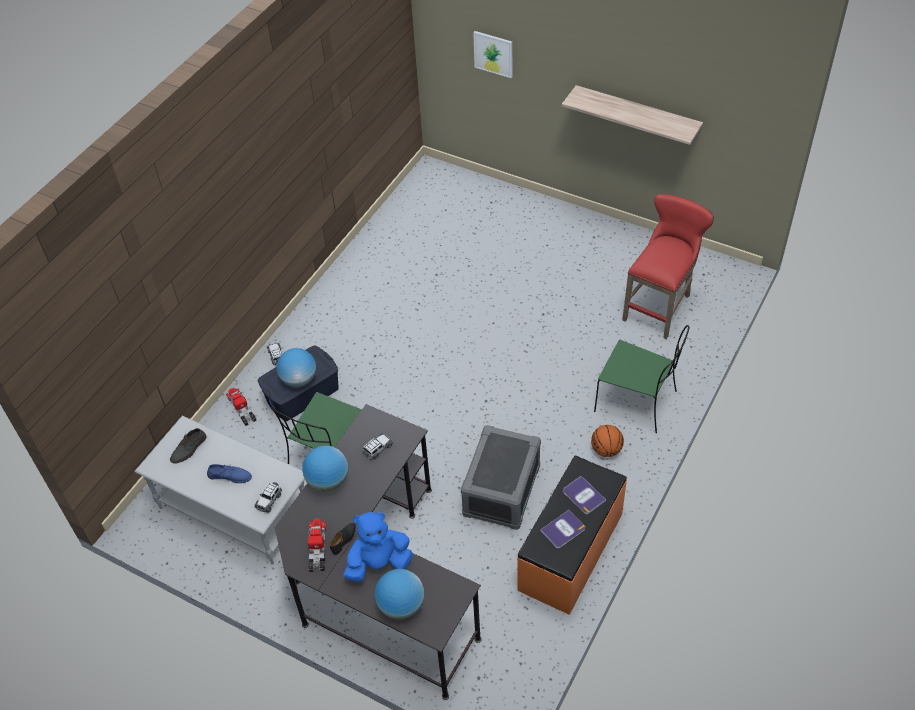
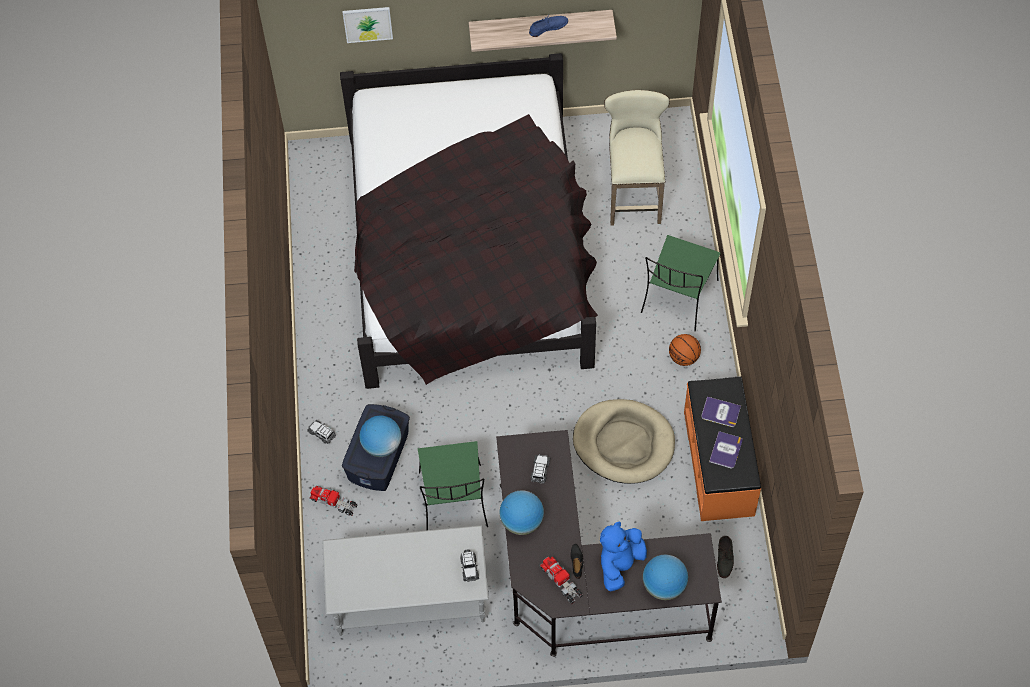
camera: 35 degrees left, 10 degrees up
grey shoe [170,428,207,464] -> grey shoe moved to [717,536,734,578]
blue shoe [207,464,252,483] -> blue shoe moved to [529,16,568,37]
grey storage box [461,425,541,530] -> beige dog bed [573,399,675,484]
green chair [594,325,689,433] -> green chair turned 120 degrees clockwise [641,235,721,332]
red stool [622,194,714,339] -> beige stool [604,90,670,225]
none -> black bed [340,53,598,389]

